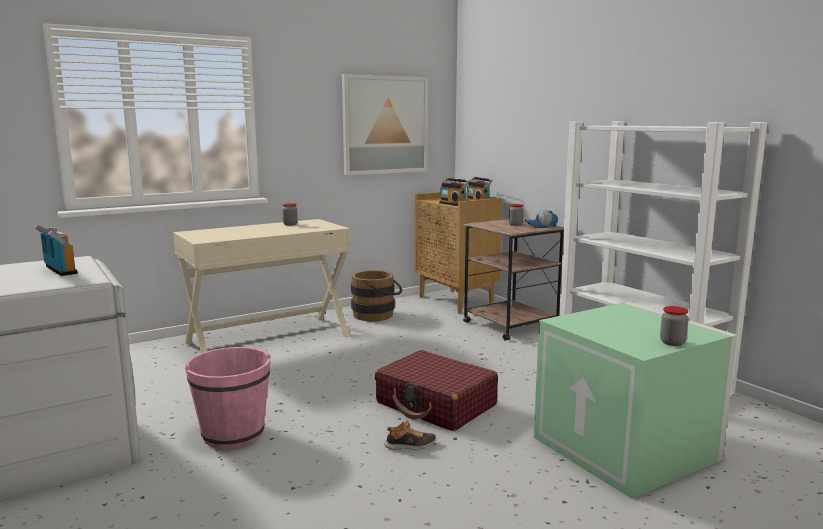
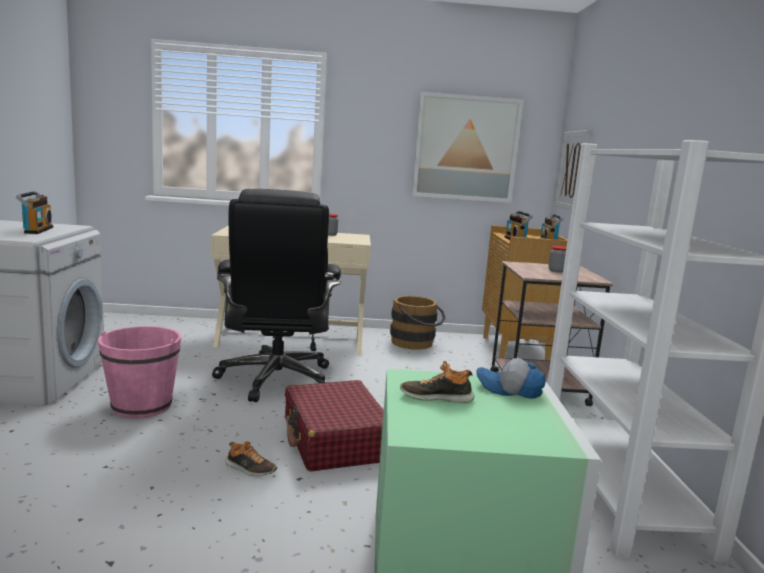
camera: 30 degrees right, 0 degrees up
cap [525,210,558,228] -> cap moved to [476,358,546,399]
jar [660,306,689,346] -> none
none -> black office chair [212,189,341,402]
none -> shoe [400,361,474,403]
none -> picture [555,130,590,211]

